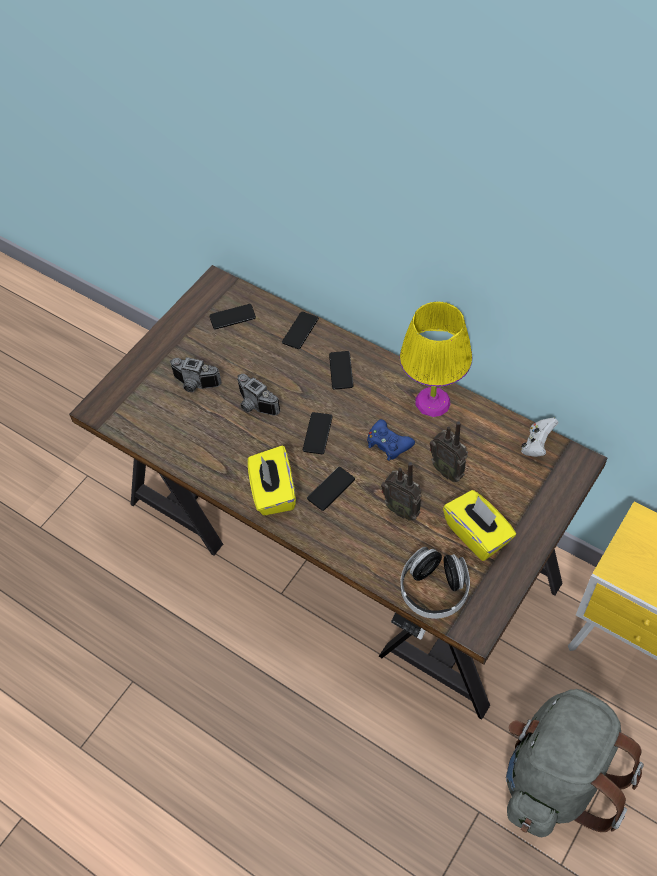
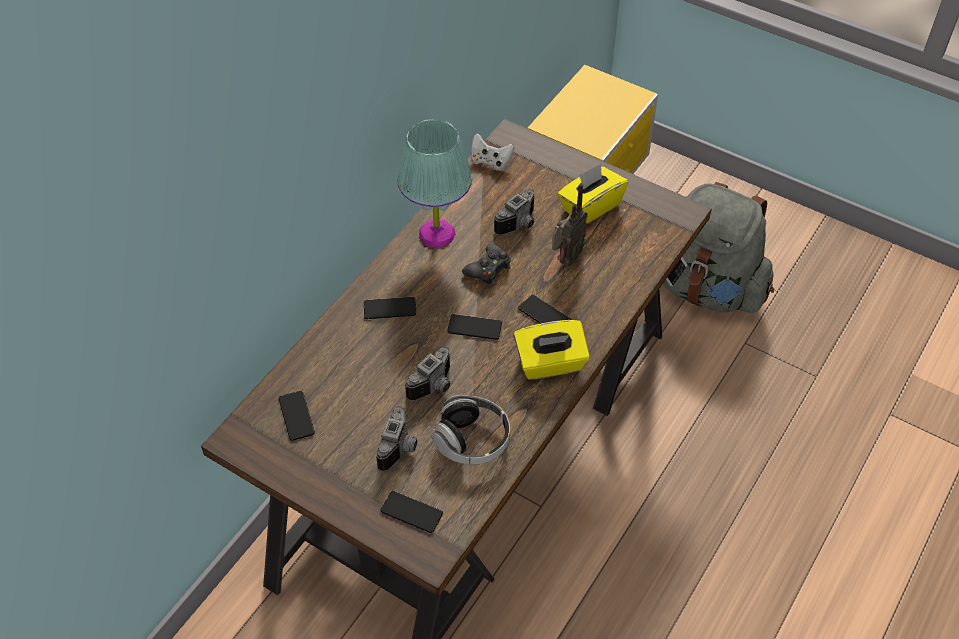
camera: 95 degrees left, 5 degrees down
phone [282,312,319,349] -> phone moved to [380,491,443,533]
blue game controller [367,419,415,461] -> black game controller [462,244,511,285]
yellow table lamp [400,301,472,417] -> turquoise table lamp [397,119,472,248]
headphones [400,547,470,619] -> headphones moved to [431,395,510,465]
radio [430,421,468,482] -> camera [494,189,534,236]

